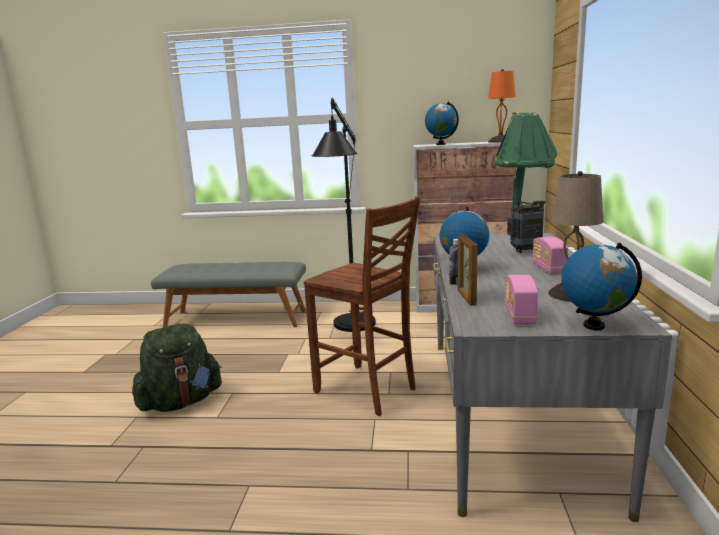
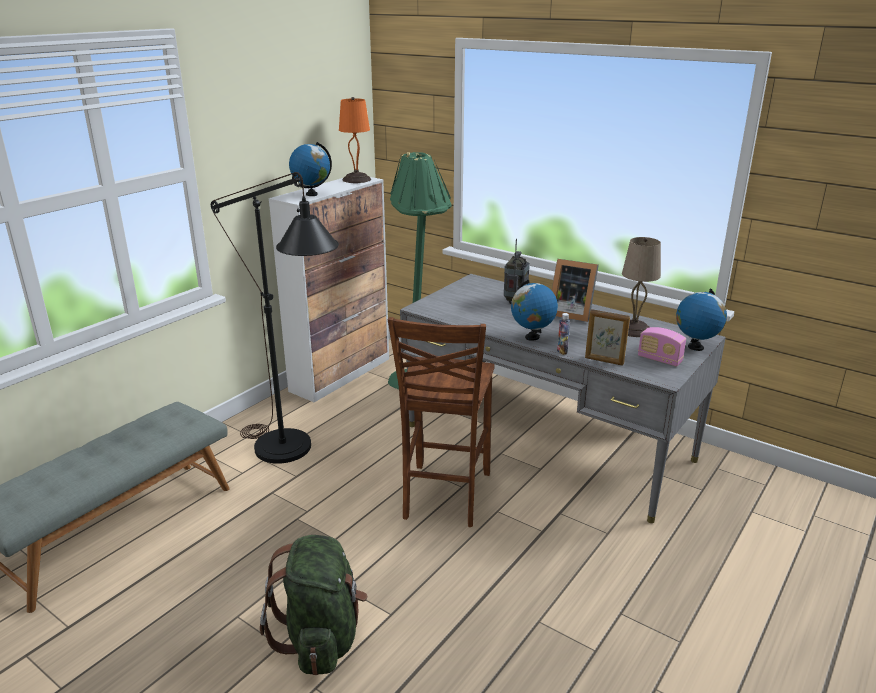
camera: 60 degrees left, 10 degrees up
brown chair [304,196,421,416] -> brown chair turned 120 degrees clockwise [388,317,495,527]
radio [532,237,568,274] -> picture frame [552,259,599,322]

